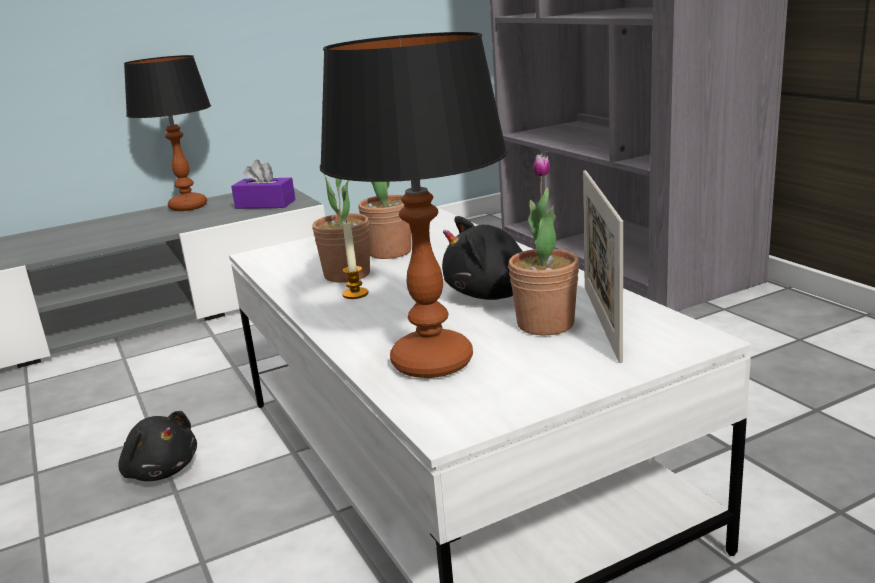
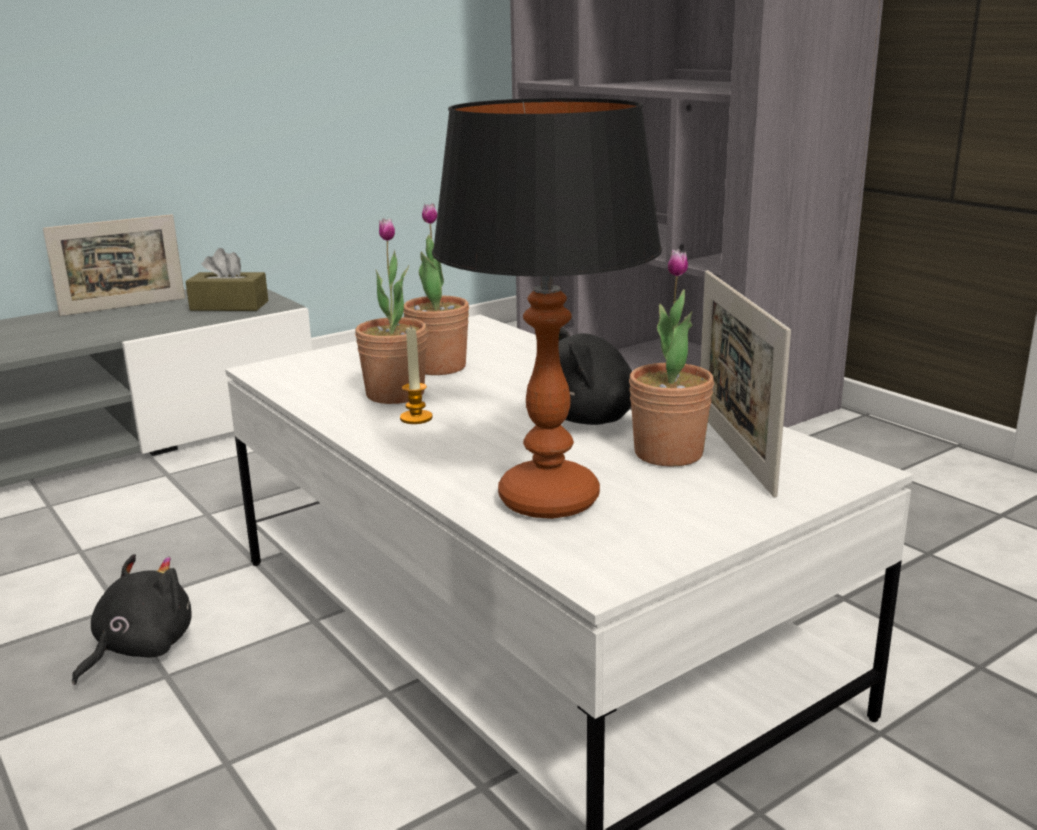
camera: 10 degrees left, 0 degrees up
black plush toy [118,411,197,481] -> black plush toy turned 90 degrees counterclockwise [72,554,191,685]
table lamp [124,55,211,211] -> picture frame [43,214,185,316]
purple tissue box [231,160,295,209] -> brown tissue box [185,248,268,311]

